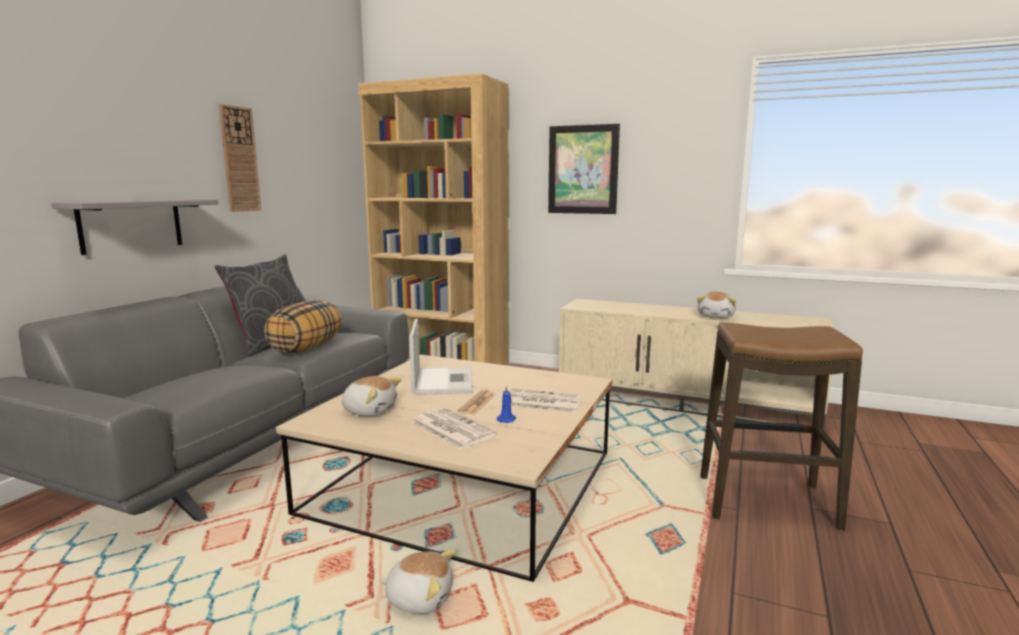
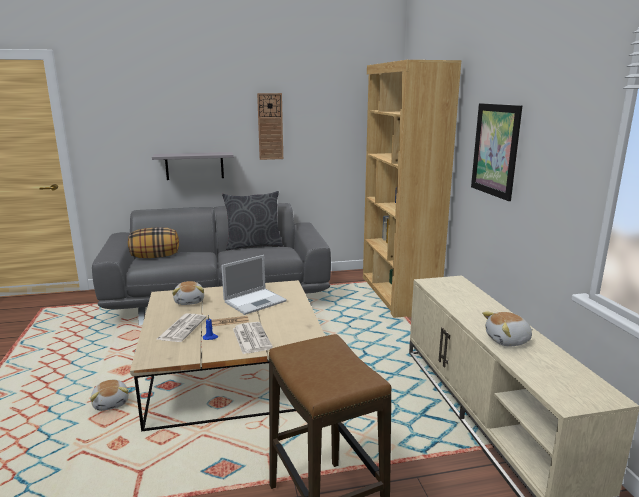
camera: 55 degrees right, 5 degrees up
pillow [264,300,342,353] -> pillow moved to [128,227,179,258]

